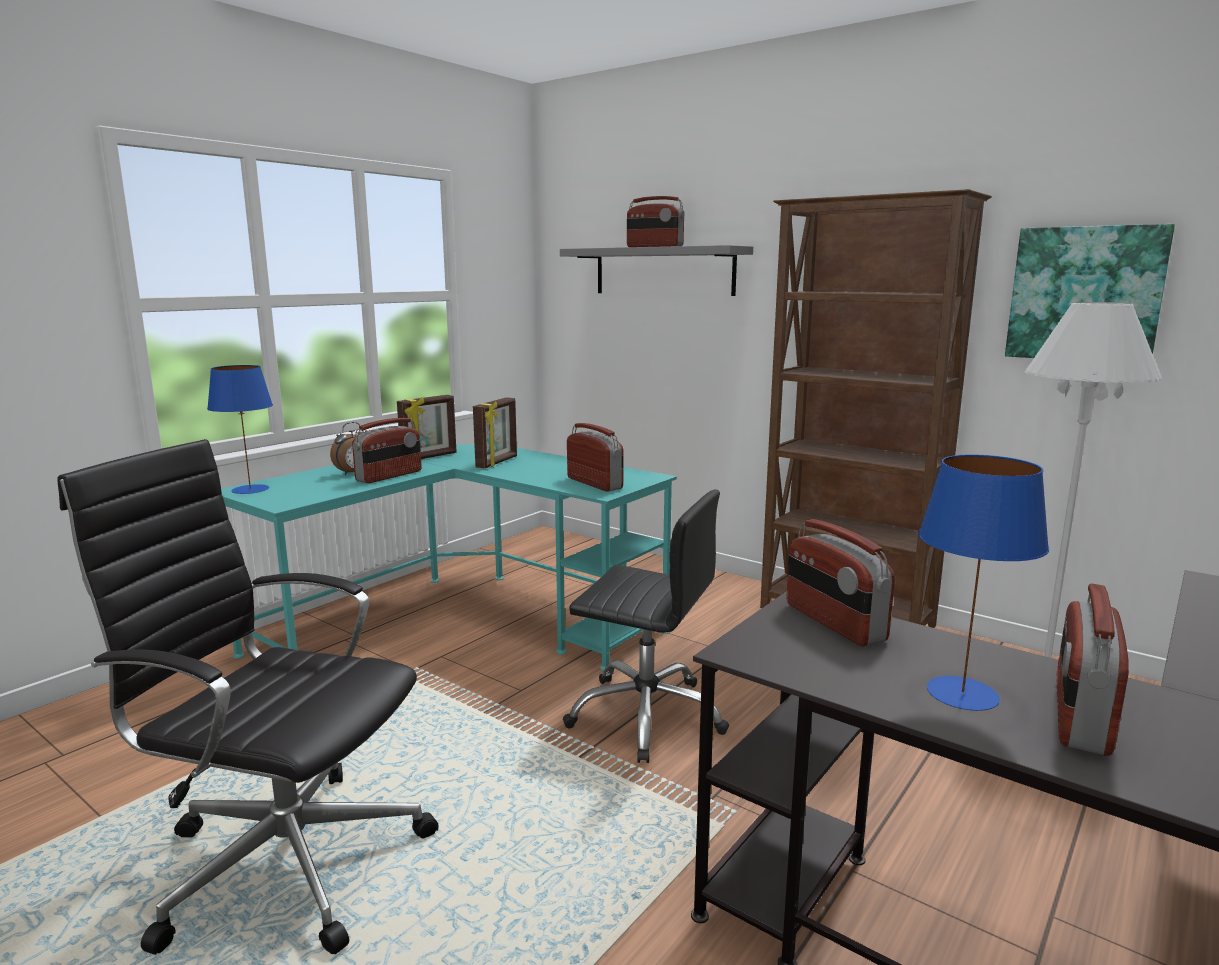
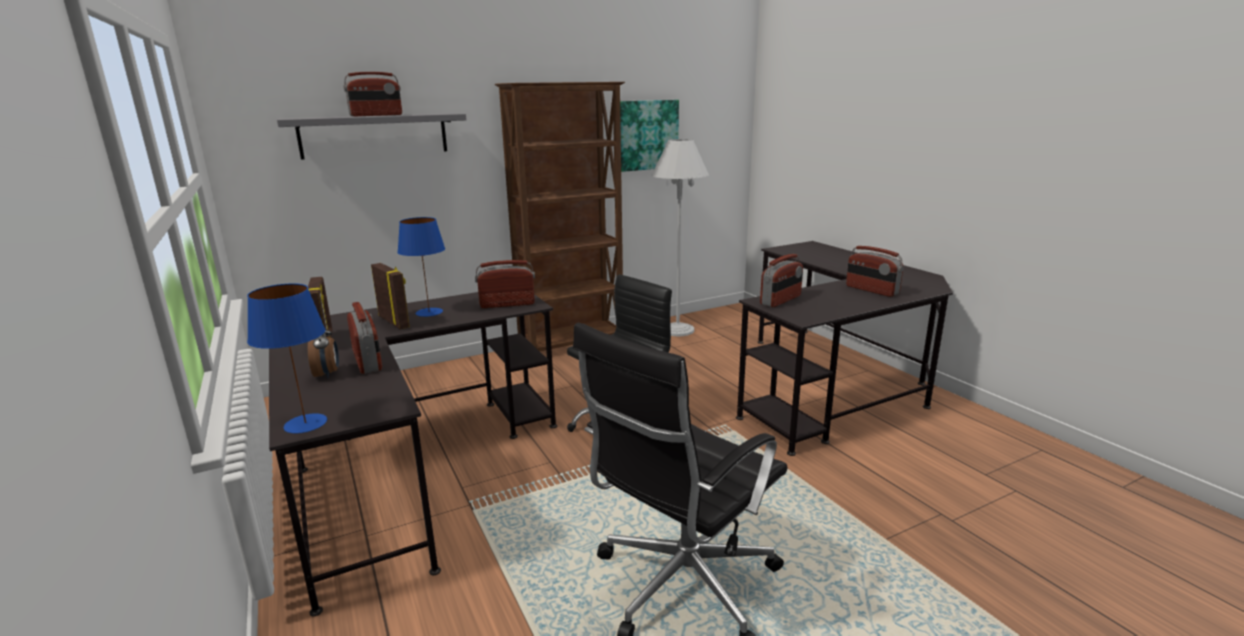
camera: 65 degrees left, 5 degrees up
turquoise desk [221,444,677,671] -> black desk [269,292,557,616]
radio [786,519,895,646] -> radio turned 45 degrees counterclockwise [760,254,803,307]
blue table lamp [918,455,1049,711] -> blue table lamp moved to [397,217,445,317]

